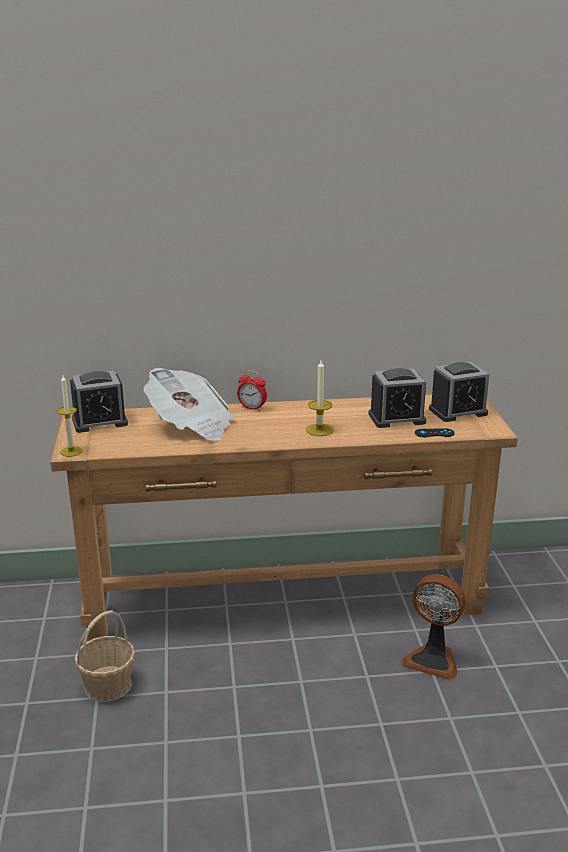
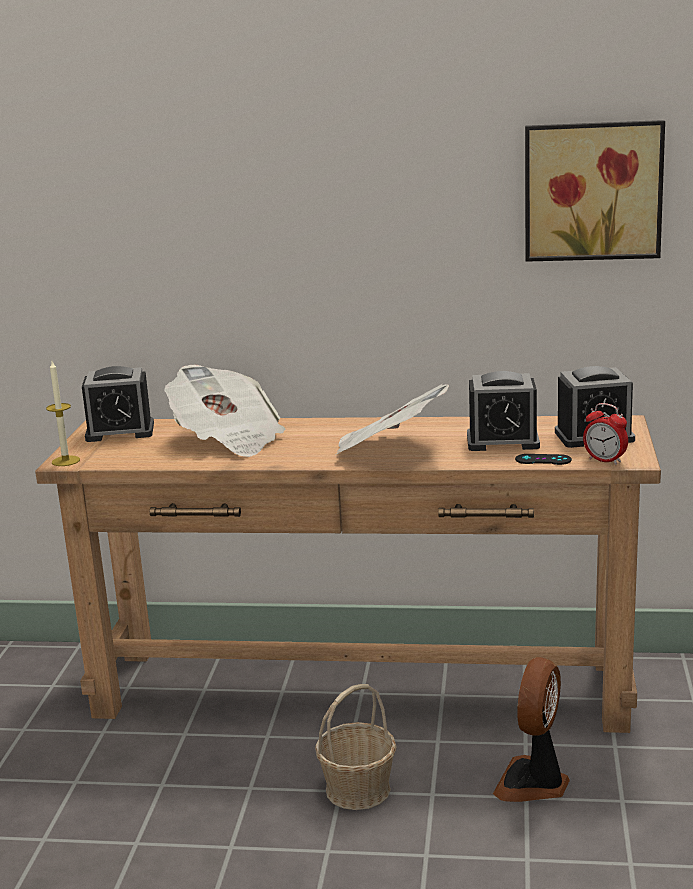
camera: 15 degrees right, 5 degrees down
basket [74,610,135,702] -> basket moved to [315,684,397,810]
alarm clock [237,370,267,411] -> alarm clock moved to [583,403,628,465]
candle [306,360,334,436] -> newspaper [335,384,449,455]
fan [402,574,466,680] -> fan turned 75 degrees clockwise [493,657,570,802]
none -> picture [525,120,665,262]

